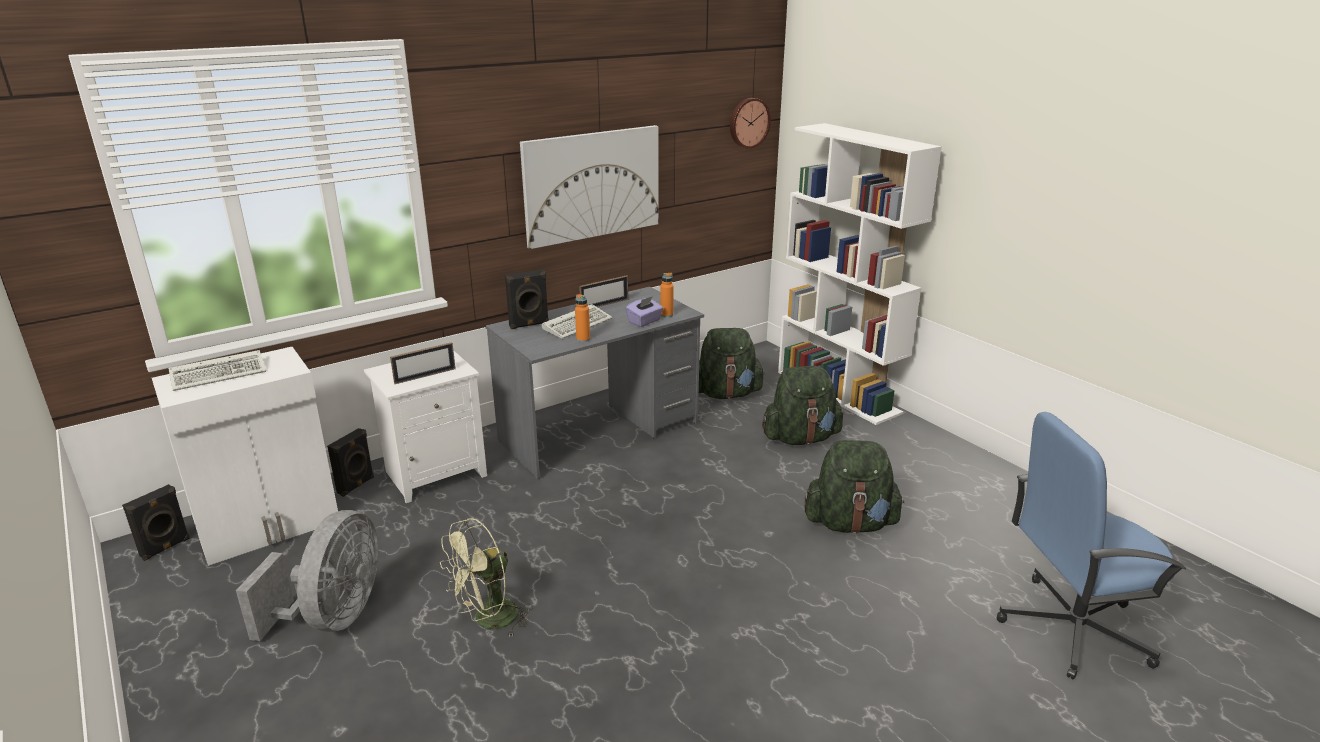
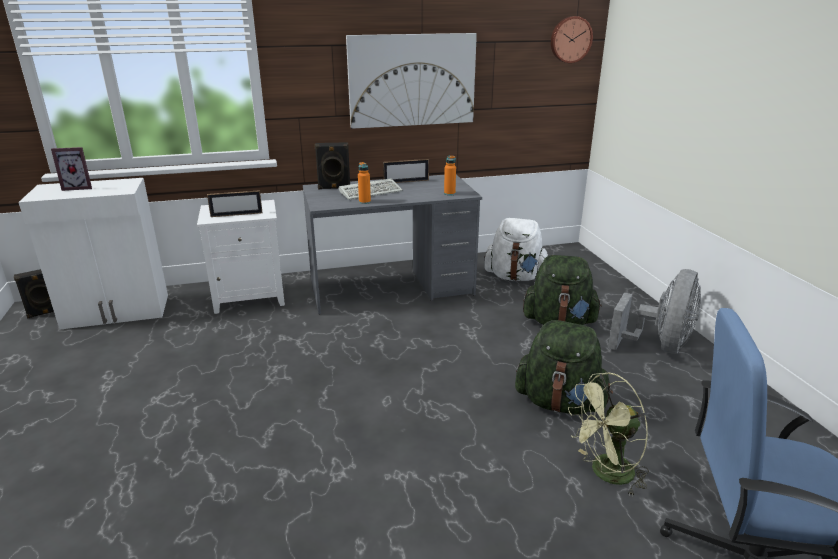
camera: 20 degrees right, 0 degrees up
keyboard [168,350,266,391] -> picture frame [51,147,92,191]
grey fan [236,510,378,641] -> grey fan moved to [608,269,701,354]
black speaker [327,428,374,497] -> none
green fan [440,518,533,637] -> green fan moved to [568,372,649,497]
purple tissue box [625,296,663,327] -> none
green backpack [699,328,765,399] -> white backpack [484,218,548,281]
white bookcase [778,123,942,425] -> none

